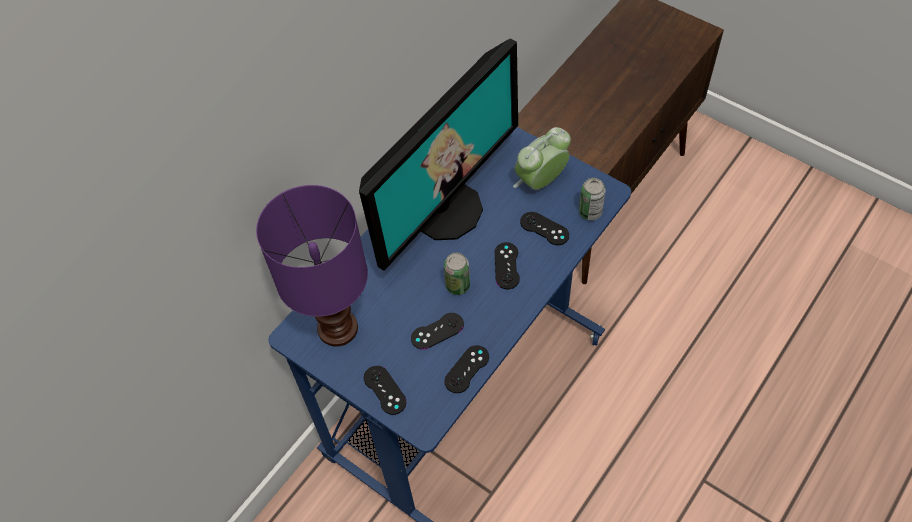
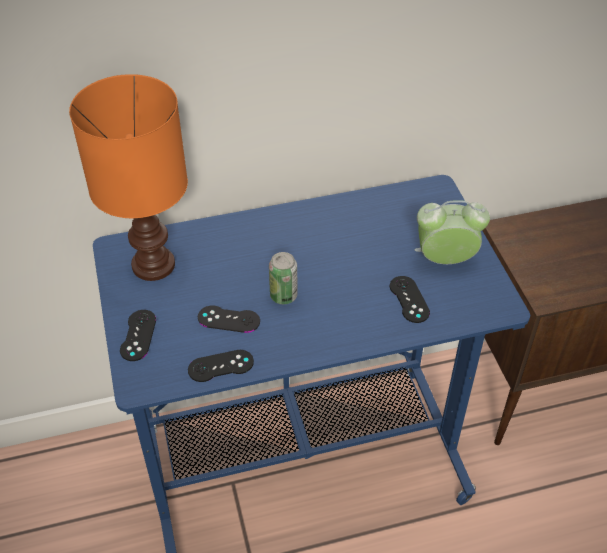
camera: 35 degrees right, 10 degrees down
purple table lamp [256,185,368,347] -> orange table lamp [69,74,188,281]
monitor [359,39,518,271] -> none
black game controller [495,242,520,289] -> none
can [579,178,606,220] -> none

